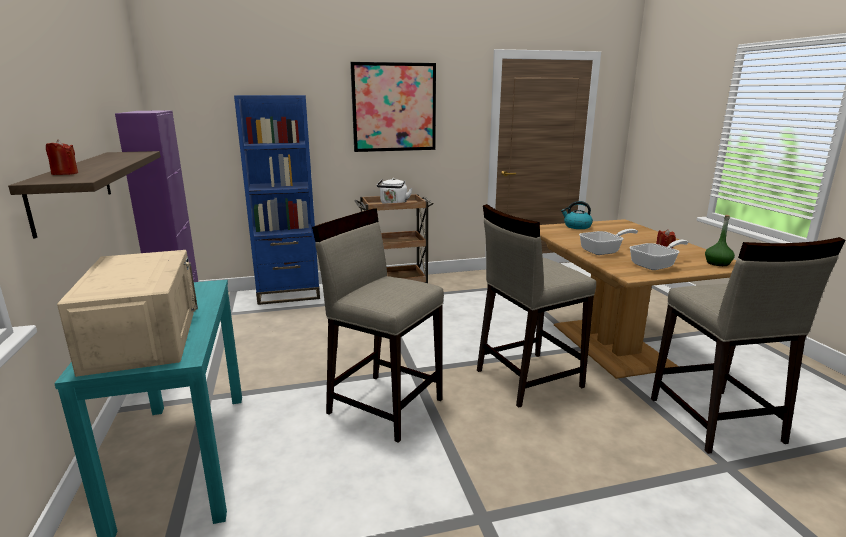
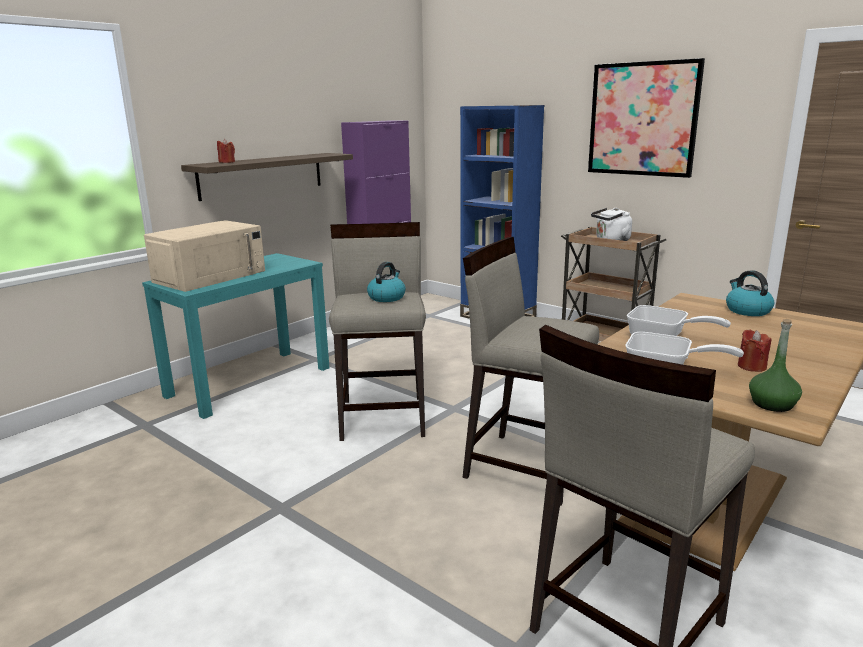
camera: 55 degrees right, 0 degrees up
none -> kettle [367,262,406,302]

